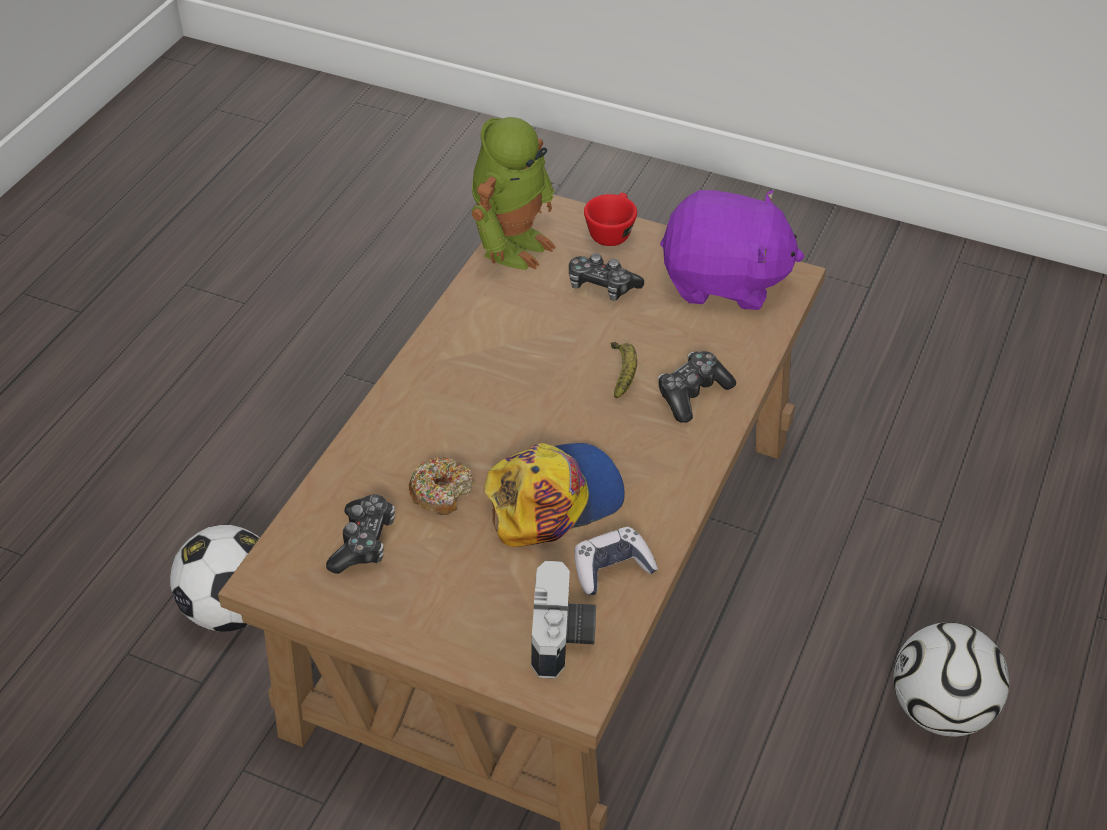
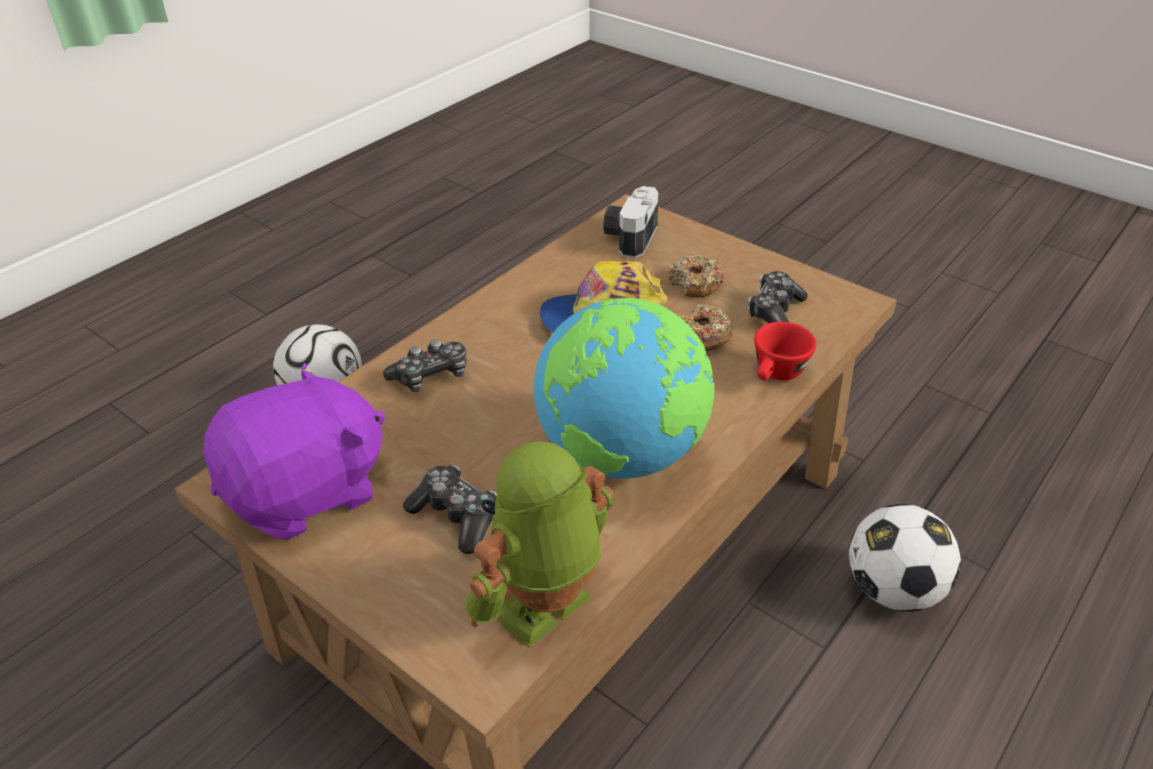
camera: 165 degrees left, 5 degrees down
game controller [575,527,658,595] -> none
red cup [584,193,637,246] -> red cup moved to [754,322,816,381]
banana [611,342,637,398] -> none
purple plush toy [660,190,804,310] -> purple plush toy turned 120 degrees clockwise [204,363,385,540]
none -> globe [534,298,714,479]
none -> donut [668,255,724,297]

